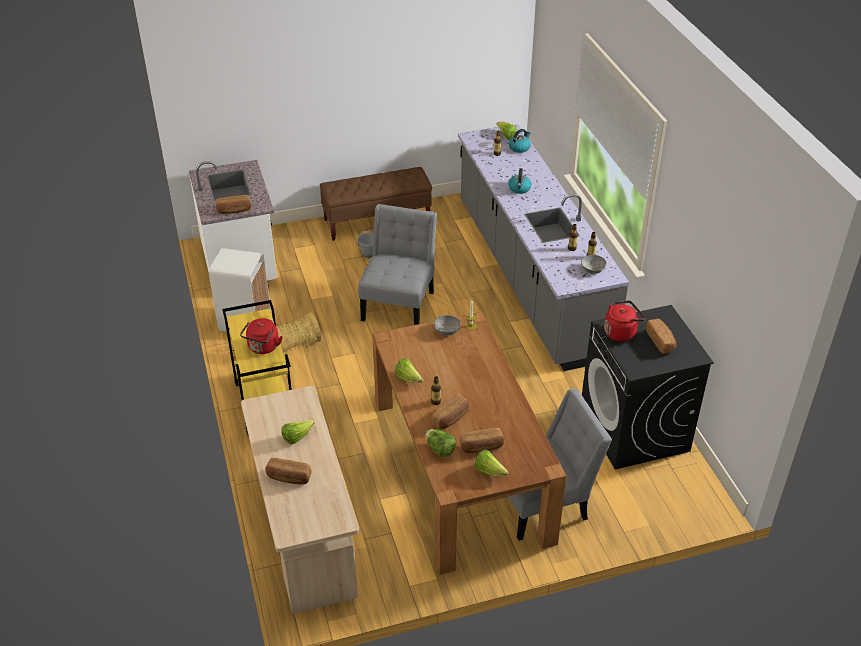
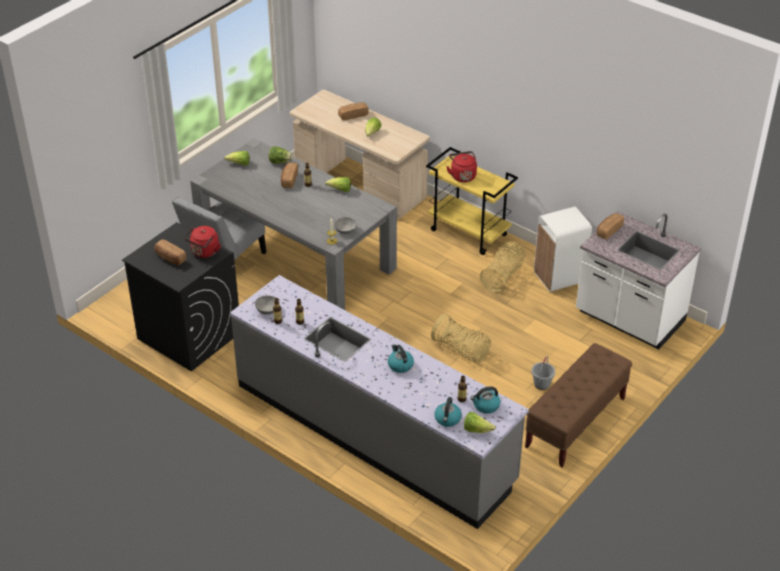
camera: 145 degrees right, 0 degrees up
grey chair [358,204,437,325] -> basket [431,313,491,363]
brown dining table [372,312,567,575] -> grey dining table [190,138,397,310]
bread [460,428,504,453] -> none
none -> kettle [470,386,500,414]

